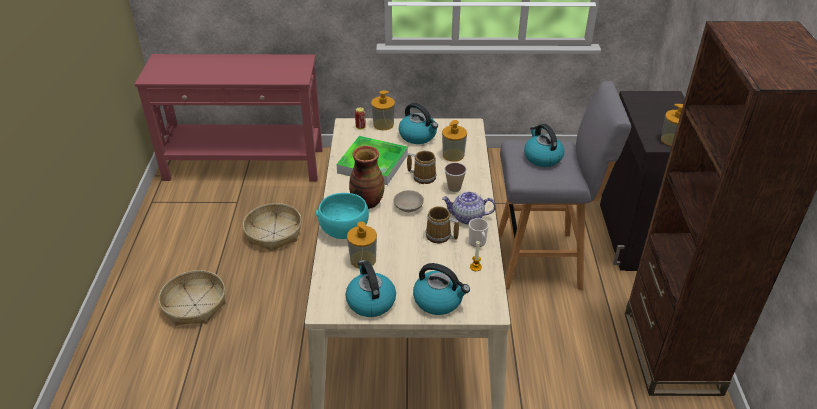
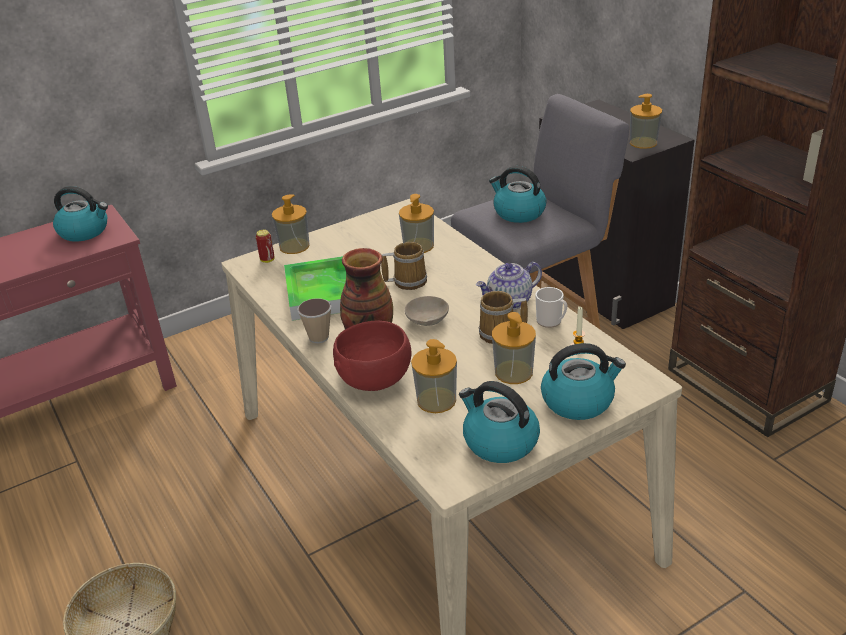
camera: 30 degrees left, 5 degrees down
basket [243,203,302,251] -> none
turquoise bowl [316,193,369,239] -> red bowl [333,321,412,391]
kettle [399,103,438,144] -> kettle moved to [53,186,108,242]
cup [444,163,467,192] -> cup moved to [297,298,332,343]
none -> soap dispenser [492,312,536,384]

